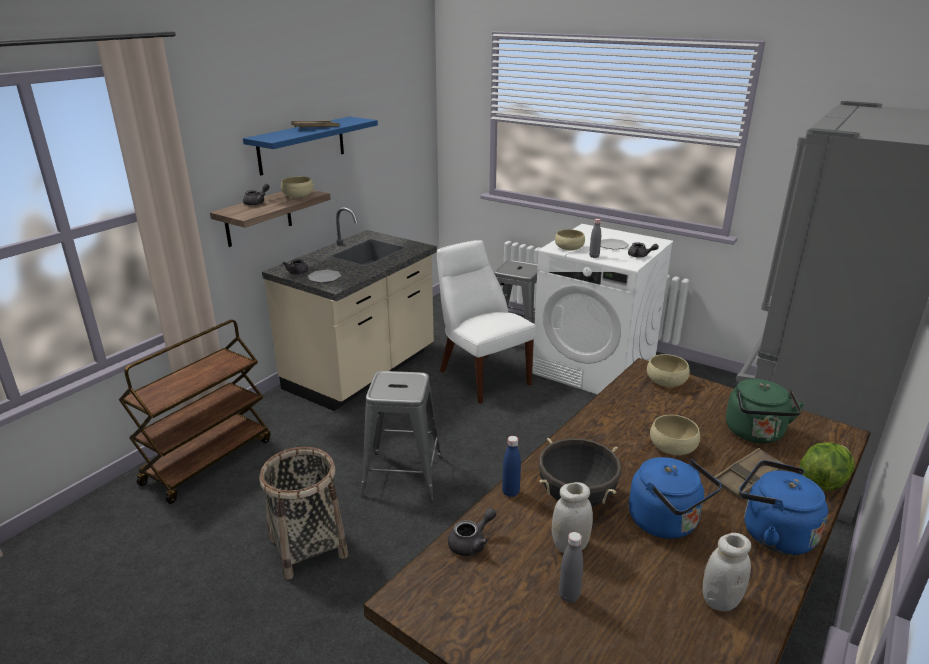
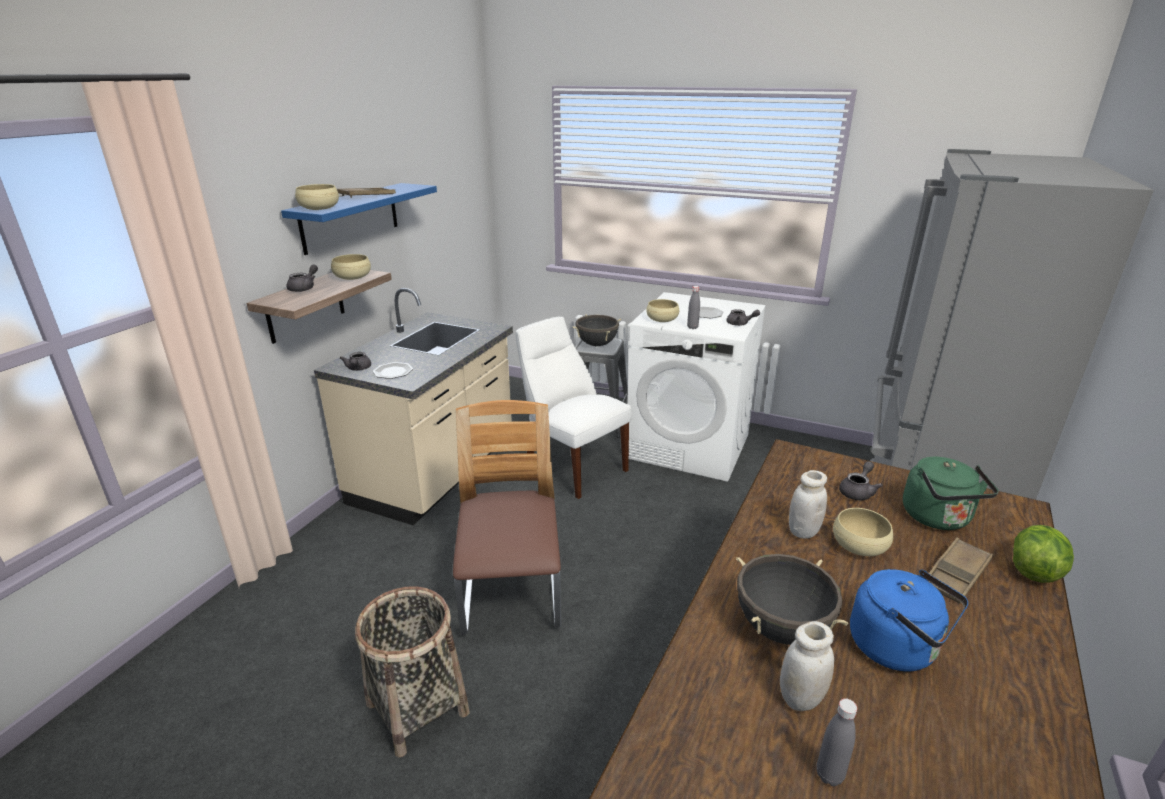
camera: 10 degrees left, 0 degrees up
brown cart [119,320,271,504] -> none
grey stool [361,371,442,501] -> chair [453,400,561,634]
grey teapot [448,508,496,556] -> grey teapot moved to [839,461,883,501]
blue bottle [502,436,521,497] -> none
beige bowl [647,354,690,387] -> beige bowl moved to [295,184,339,210]
white jar [703,533,751,612] -> white jar moved to [789,470,827,539]
blue kettle [739,460,828,555] -> none
none -> black cooking pot [573,315,621,346]

